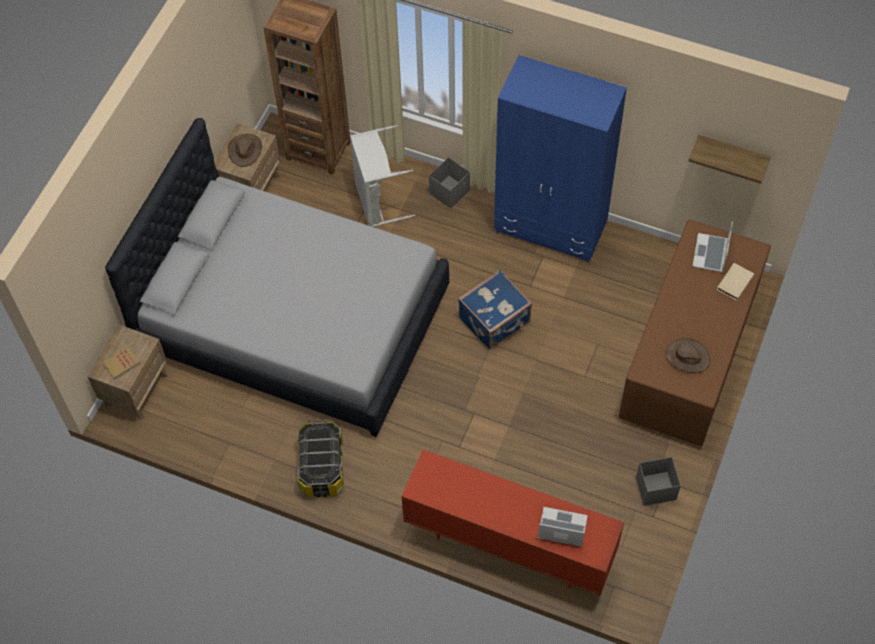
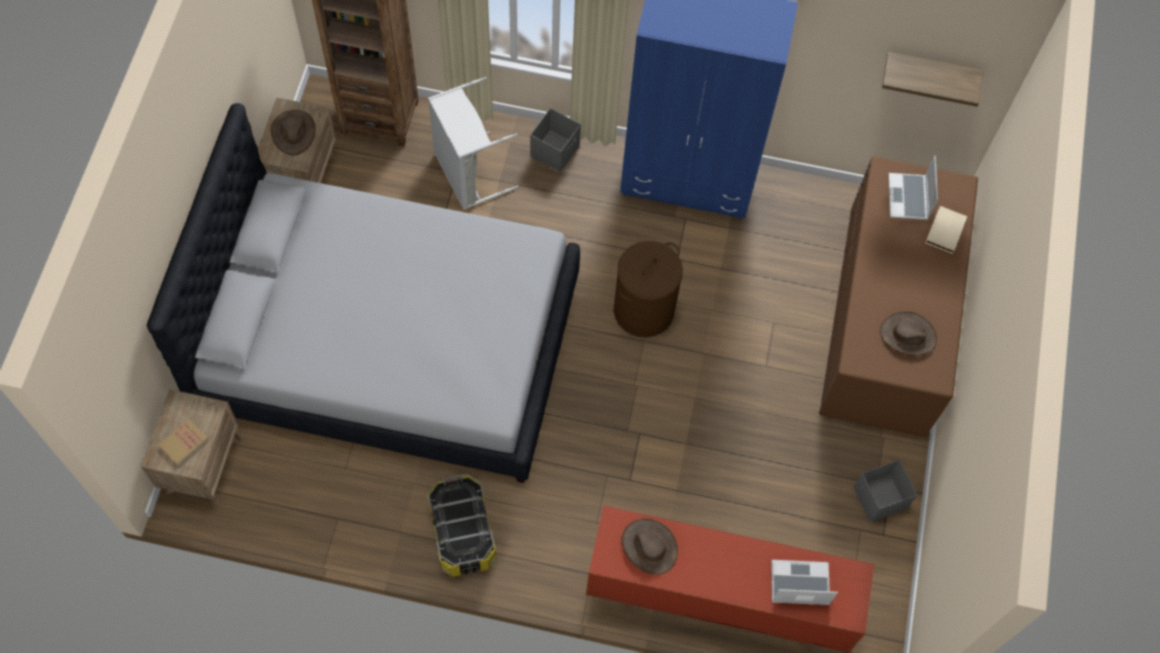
camera: 15 degrees left, 5 degrees up
blue suitcase [458,270,532,349] -> brown laundry basket [614,241,683,338]
none -> brown hat [622,518,678,575]

